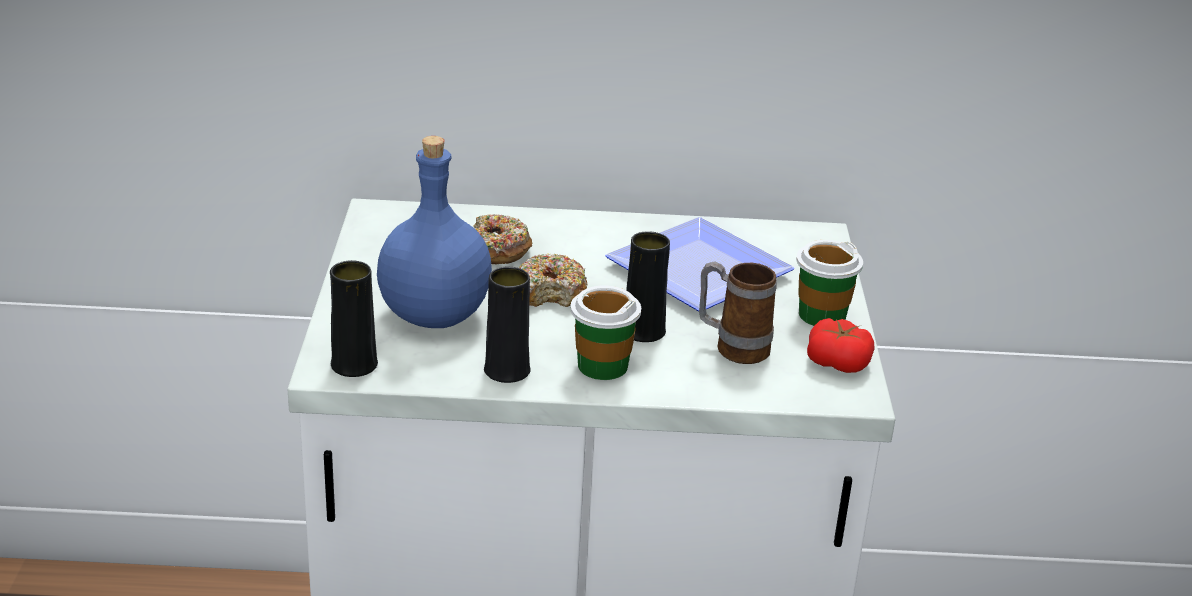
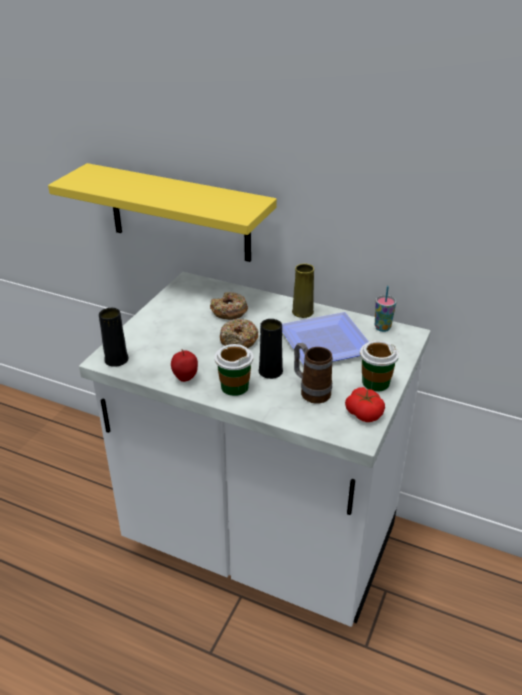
camera: 25 degrees right, 5 degrees up
blue bottle [377,136,492,328] -> none
black vase [484,267,531,383] -> apple [171,349,198,382]
none -> yellow shelf [48,163,277,262]
none -> yellow vase [292,264,314,318]
none -> cup [375,286,396,332]

